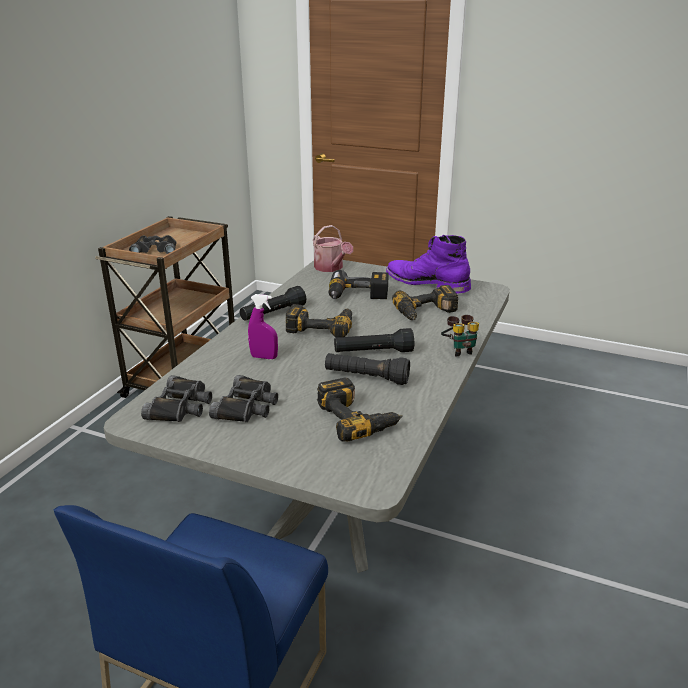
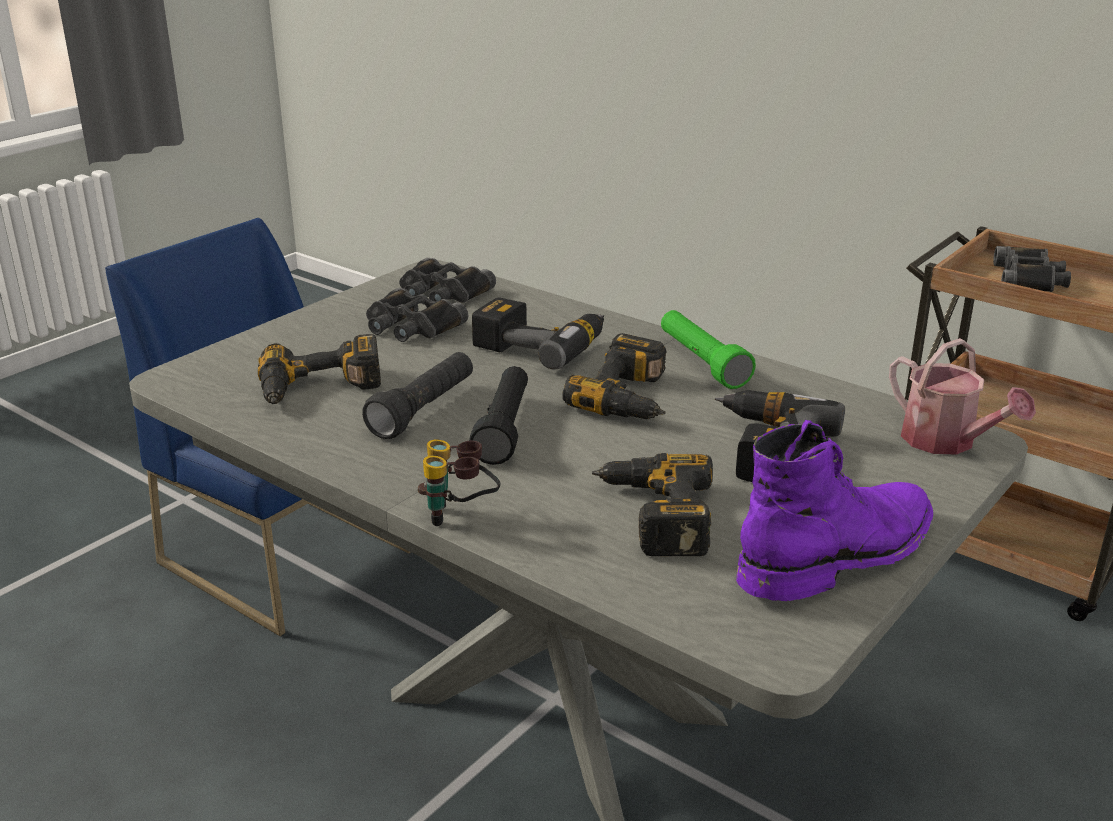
camera: 105 degrees right, 0 degrees up
black flashlight [240,286,306,321] -> green flashlight [661,310,756,389]
purple spray bottle [248,294,278,359] -> power drill [472,297,604,369]
watering can [313,225,353,272] -> watering can turned 105 degrees counterclockwise [889,338,1036,455]

